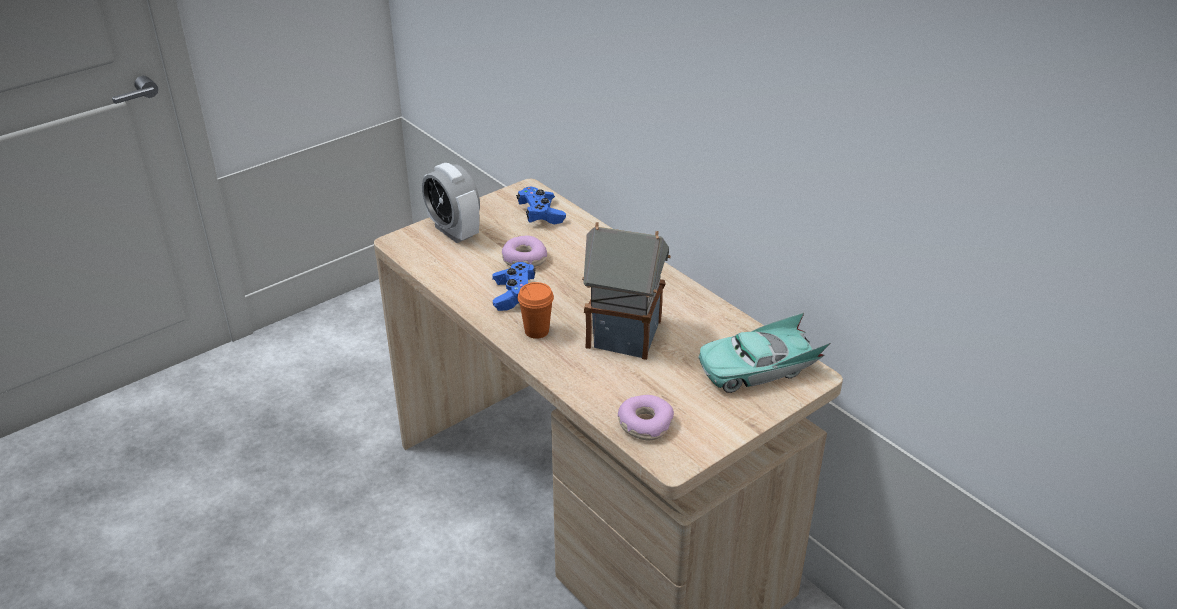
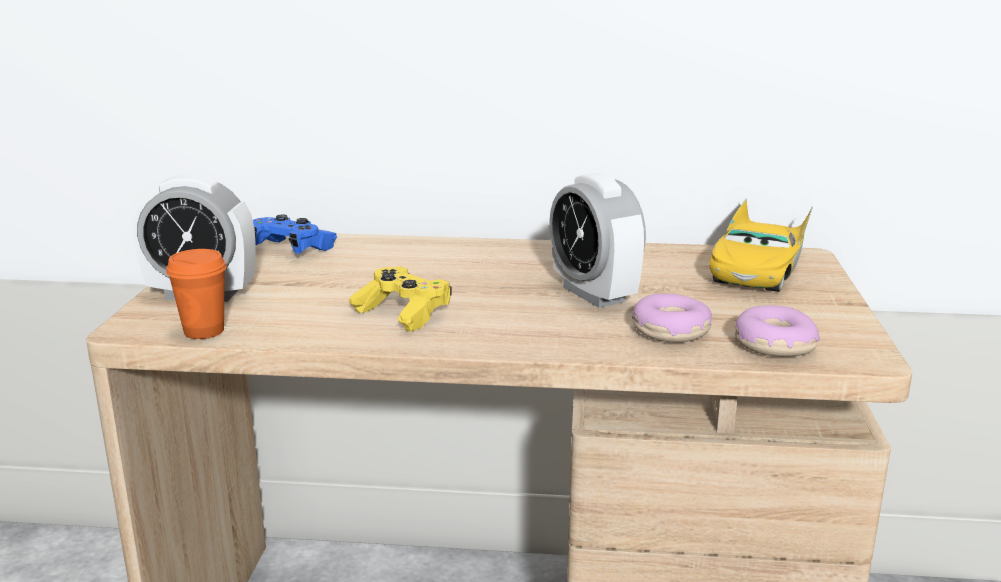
camera: 45 degrees left, 15 degrees down
blue game controller [492,262,536,311] -> yellow game controller [349,266,452,332]
donut [502,236,547,267] -> donut moved to [632,294,712,342]
orange cup [518,282,554,339] -> orange cup moved to [166,249,227,339]
toy house [582,222,671,360] -> alarm clock [549,173,646,308]
turquoise toy car [698,312,830,393] -> yellow toy car [709,199,813,292]

